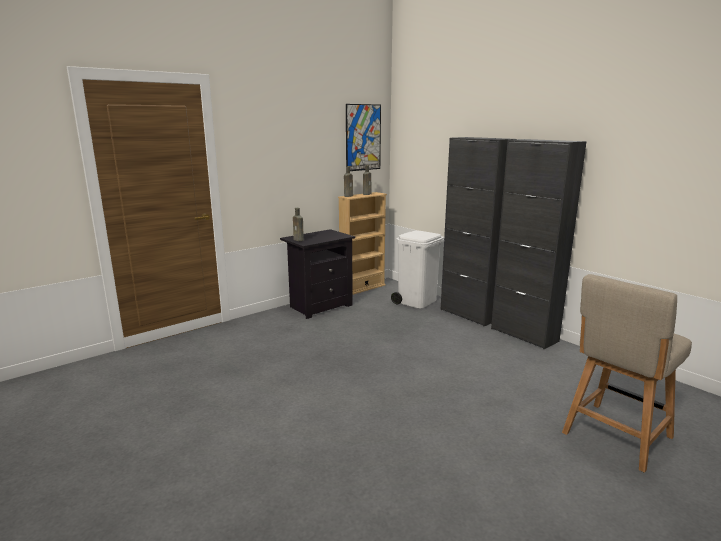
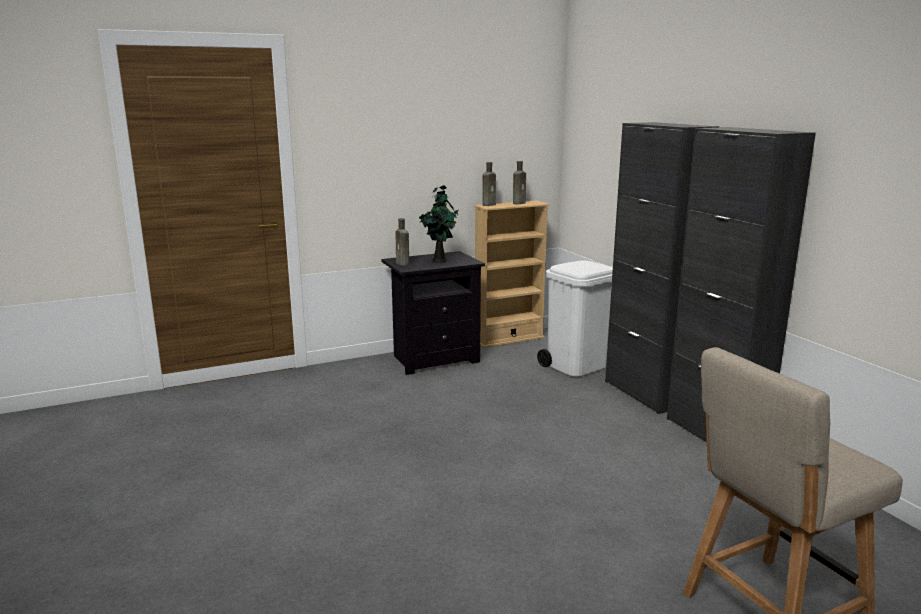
camera: 15 degrees right, 0 degrees up
picture [346,104,381,171] -> none
none -> potted plant [419,185,459,263]

